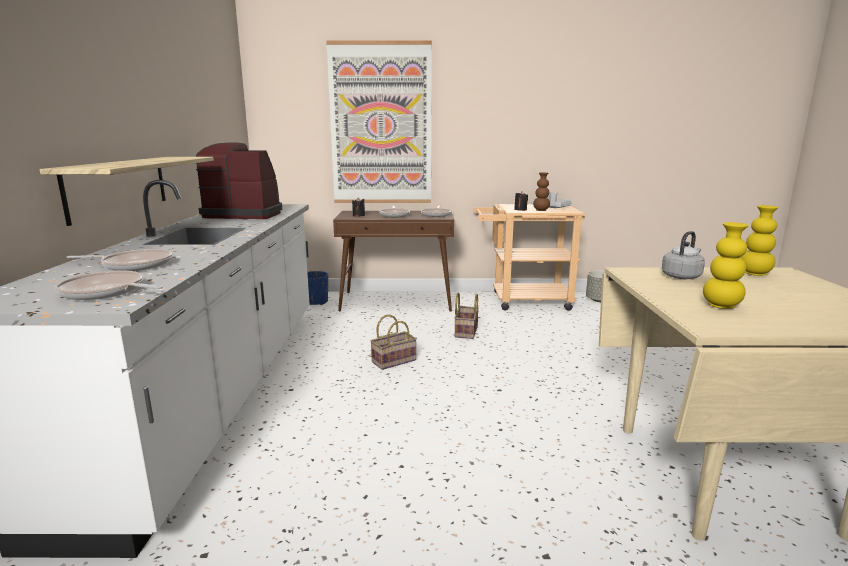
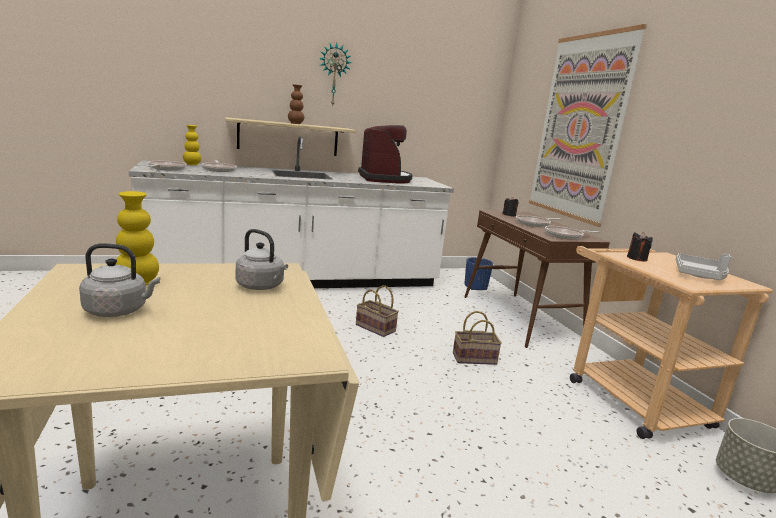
camera: 70 degrees right, 0 degrees up
brown vase [533,172,550,211] -> brown vase moved to [288,84,304,124]
yellow vase [741,205,779,276] -> yellow vase moved to [183,125,201,165]
none -> grey kettle [79,243,160,317]
none -> wall clock [319,43,351,107]

